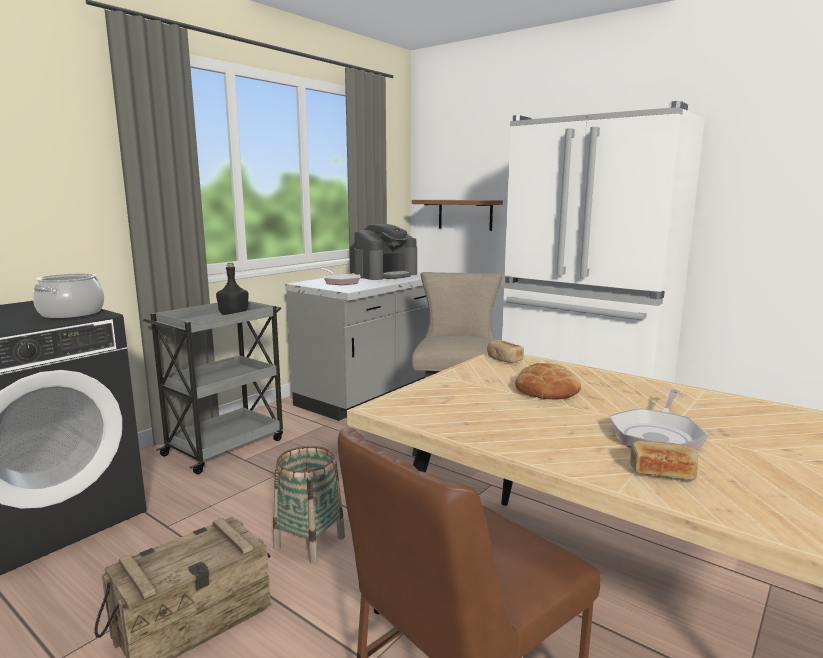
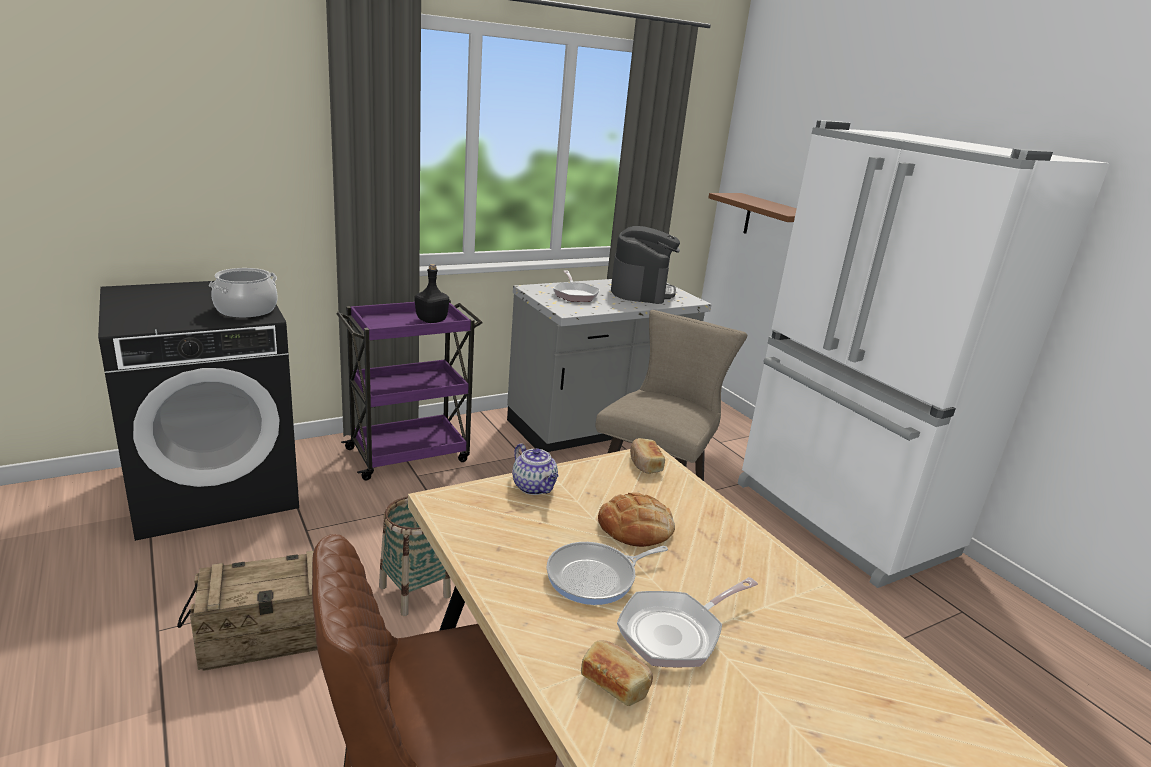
camera: 20 degrees right, 10 degrees up
grey cart [143,301,283,474] -> purple cart [337,299,483,480]
coffee machine [354,224,417,280] -> coffee machine turned 60 degrees counterclockwise [611,226,680,304]
none -> teapot [512,443,559,495]
none -> frying pan [546,542,668,605]

